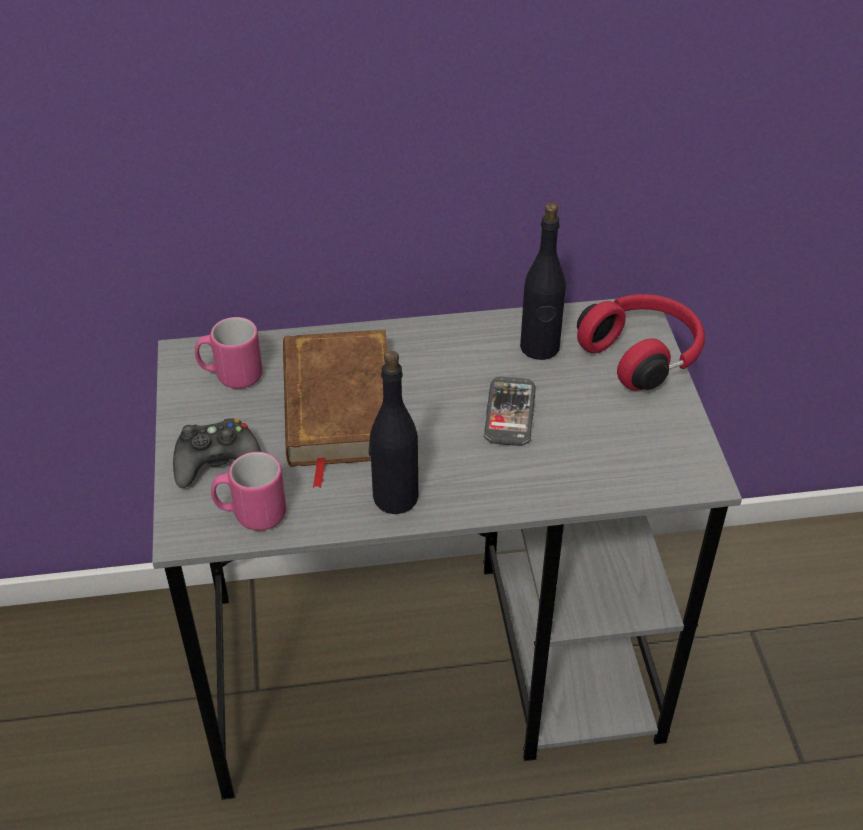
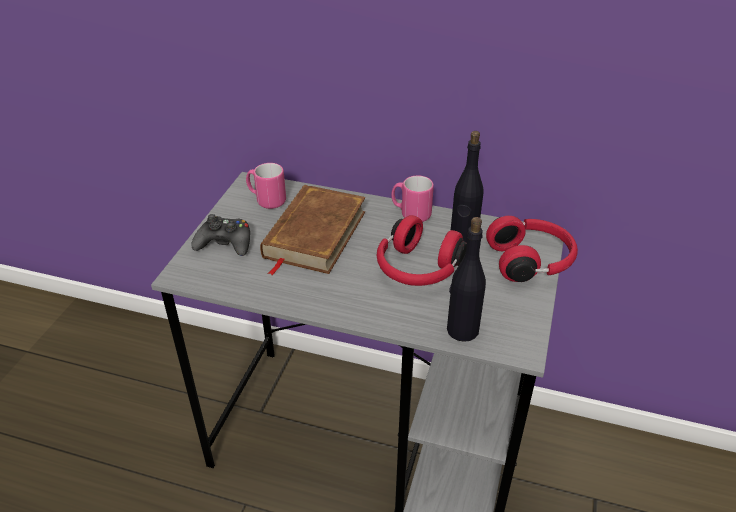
camera: 25 degrees right, 5 degrees down
pink mug [211,452,286,531] -> pink mug moved to [391,175,434,222]
black bottle [369,350,418,514] -> black bottle moved to [447,217,486,342]
phone [484,377,536,446] -> red headphones [377,215,467,286]

